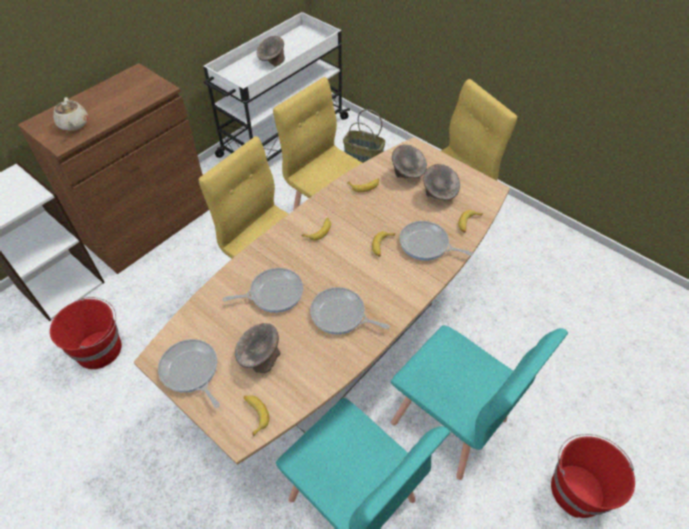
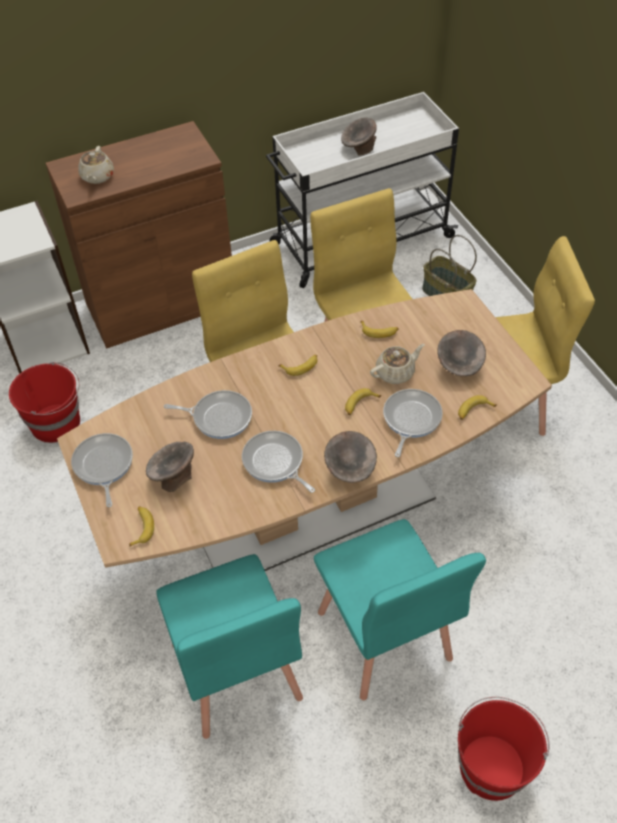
camera: 25 degrees right, 0 degrees up
grey bowl [392,145,427,178] -> grey bowl moved to [324,431,377,483]
frying pan [399,221,473,261] -> frying pan turned 60 degrees clockwise [383,389,443,457]
none -> beige teapot [370,344,425,384]

